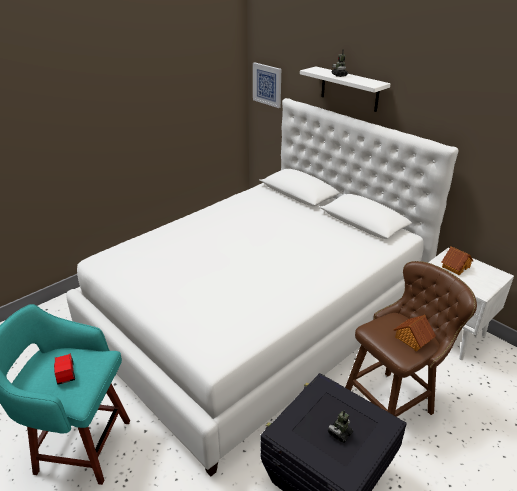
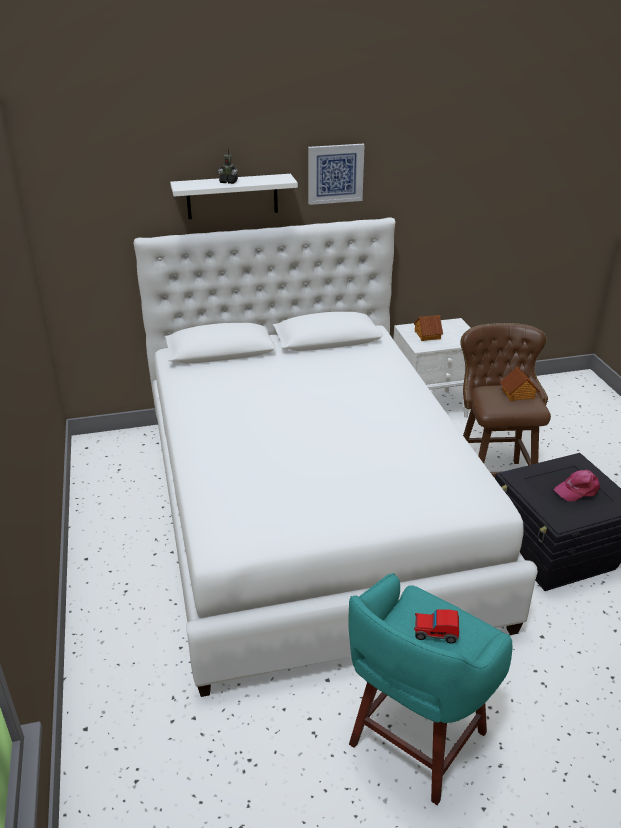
camera: 60 degrees left, 0 degrees up
picture [253,62,281,108] -> picture moved to [308,144,365,205]
toy robot [328,410,353,442] -> pink cap [554,470,600,502]

